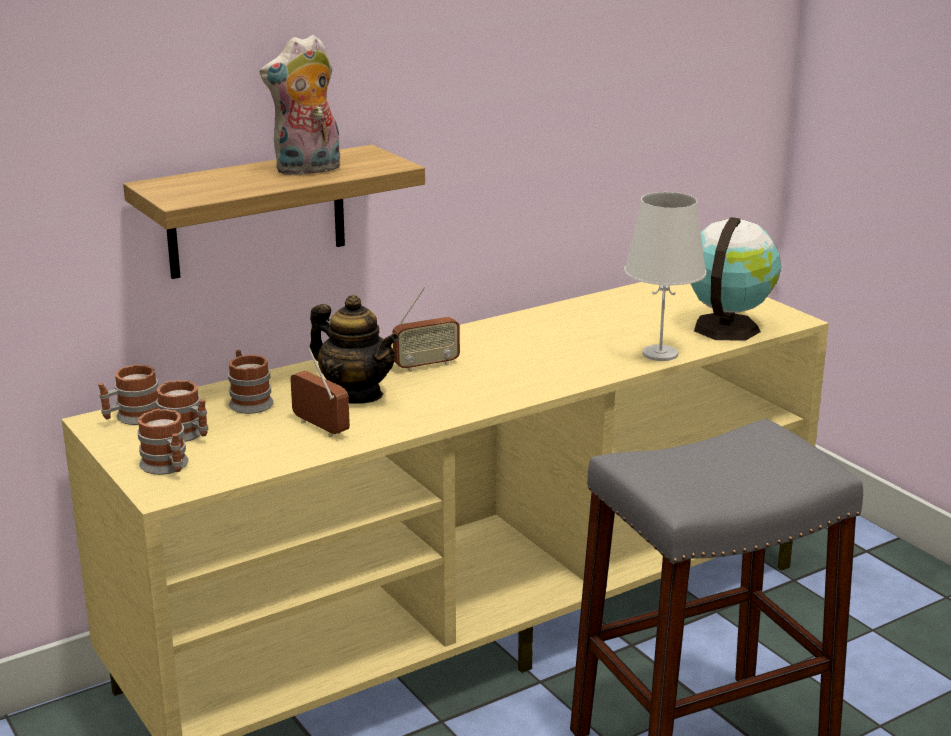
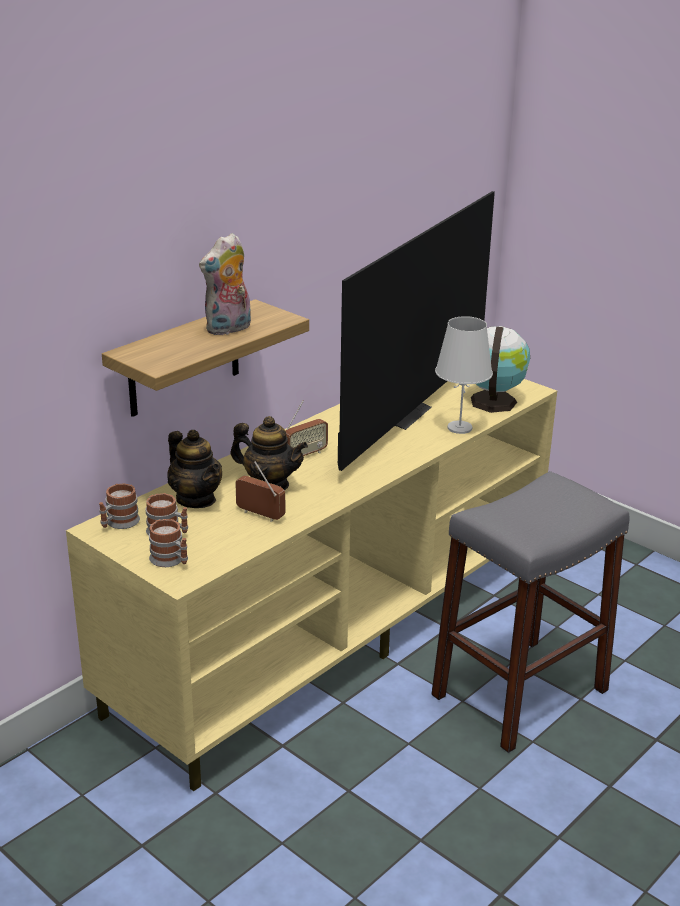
camera: 15 degrees left, 5 degrees up
mug [228,350,274,414] -> teapot [167,430,222,508]
none -> television [338,191,495,471]

